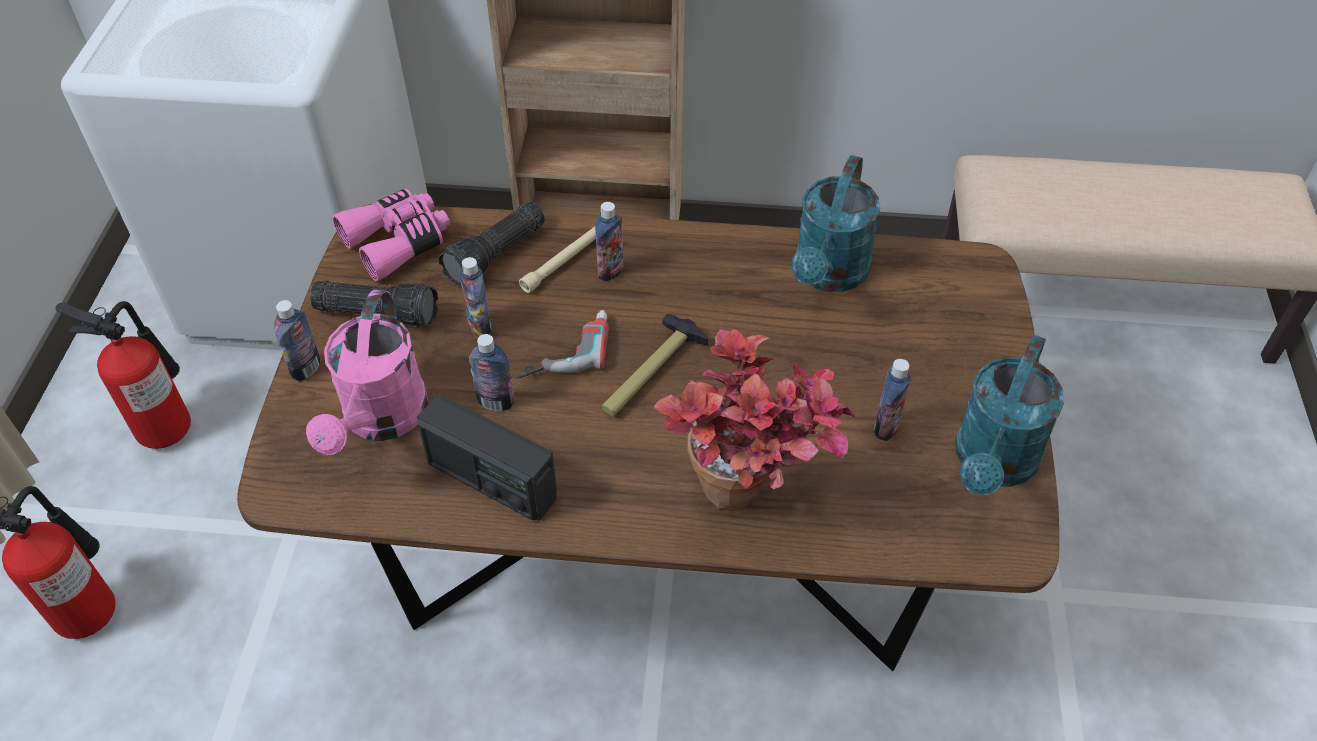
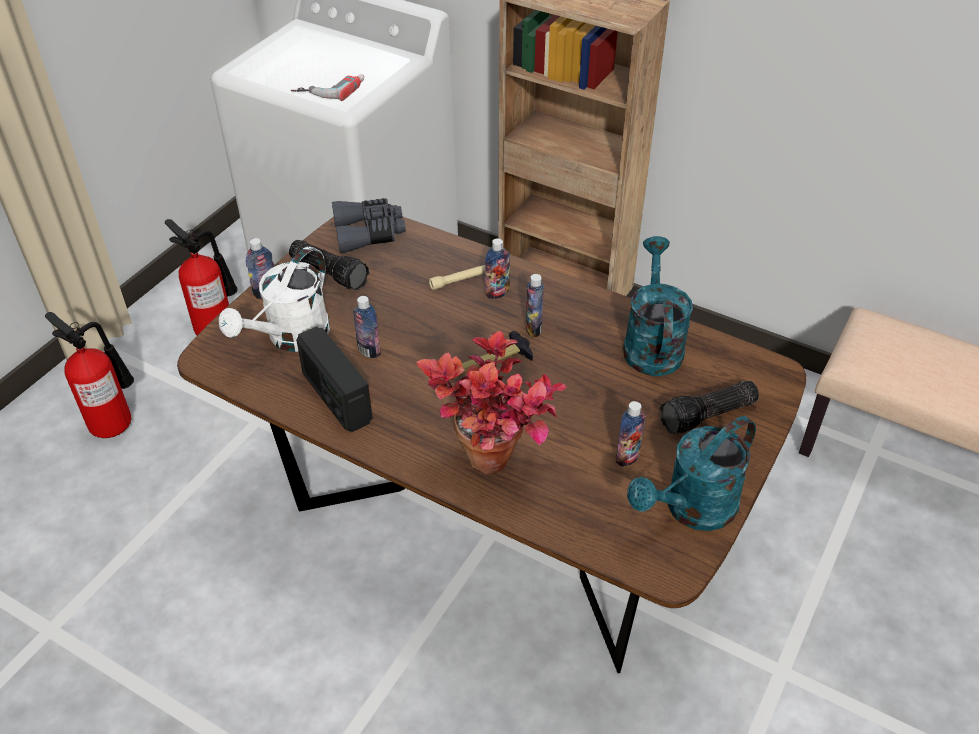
camera: 25 degrees right, 5 degrees down
pink watering can [306,290,428,455] -> white watering can [219,247,330,352]
pink binoculars [332,189,450,281] -> grey binoculars [332,198,406,253]
flashlight [438,202,545,287] -> flashlight moved to [660,381,759,434]
bottle [459,257,491,337] -> bottle moved to [526,274,544,337]
power drill [515,310,609,378] -> power drill moved to [291,74,364,101]
turquoise watering can [792,155,880,292] -> turquoise watering can turned 135 degrees clockwise [623,236,693,376]

